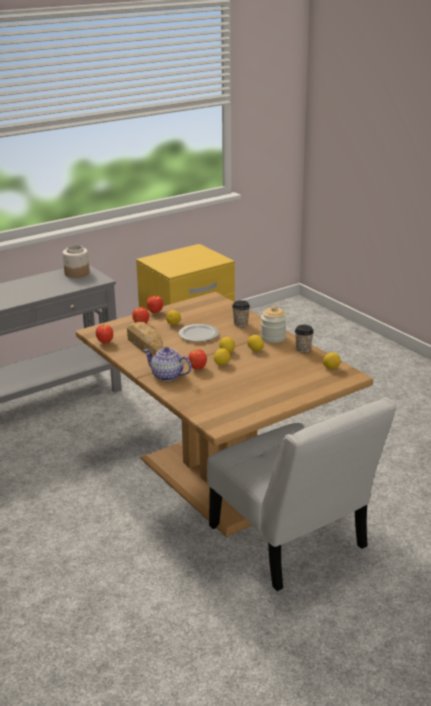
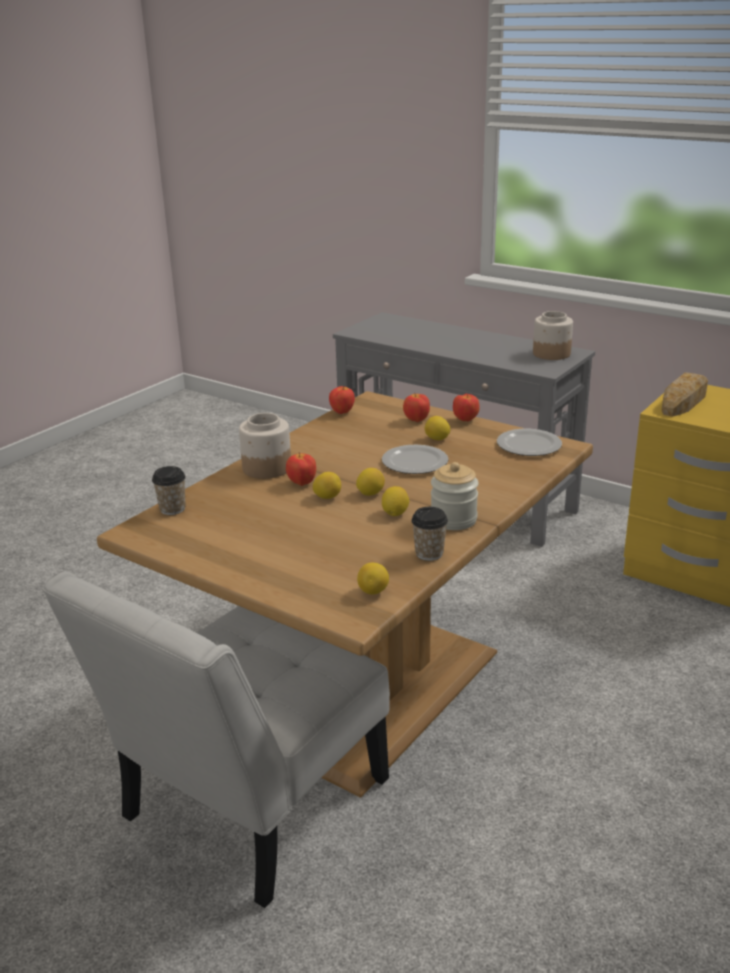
camera: 70 degrees right, 0 degrees up
bread [127,322,163,356] -> bread moved to [662,372,708,417]
teapot [143,347,192,381] -> jar [239,413,291,479]
cup [232,300,250,327] -> cup moved to [152,466,186,515]
none -> plate [497,429,562,456]

